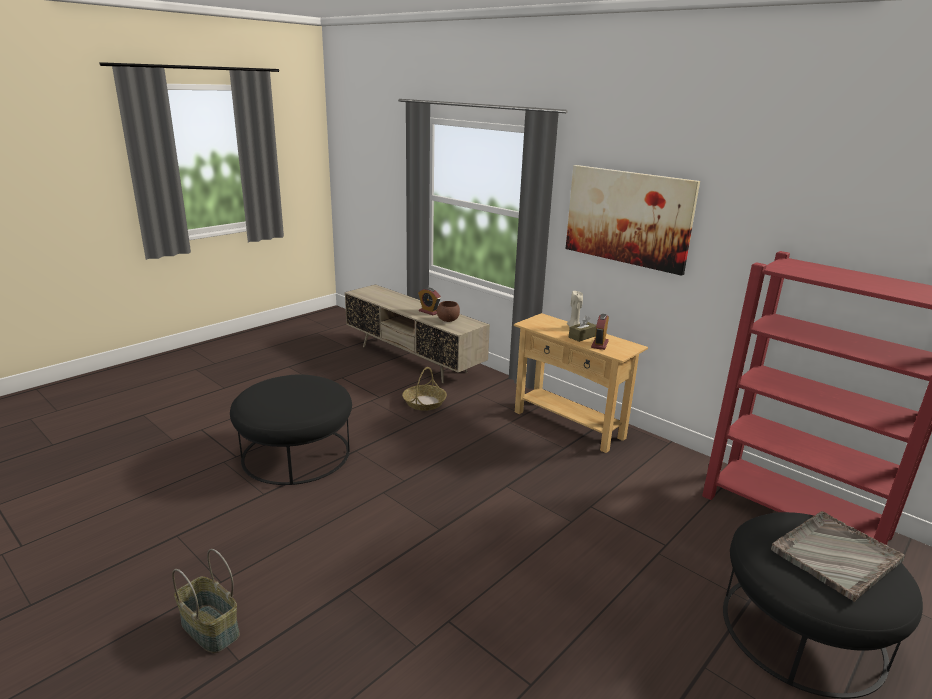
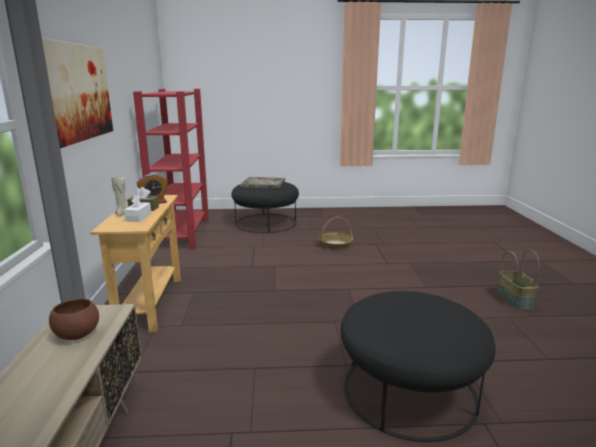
camera: 135 degrees left, 5 degrees down
basket [402,367,447,411] -> basket moved to [319,217,353,249]
alarm clock [418,288,441,315] -> none
none -> white tissue box [124,195,152,222]

